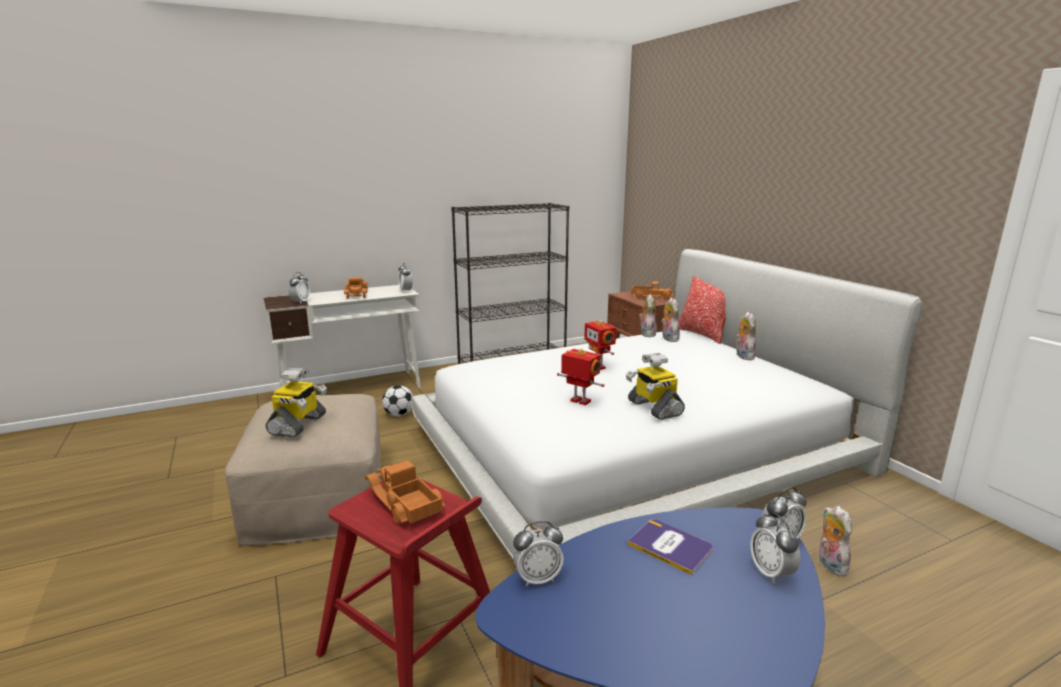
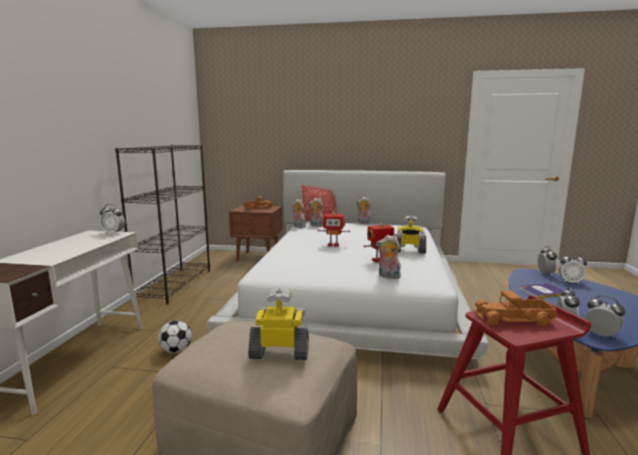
camera: 55 degrees left, 5 degrees down
toy robot [266,368,327,437] -> toy robot turned 45 degrees counterclockwise [248,287,309,360]
alarm clock [288,272,310,304] -> alarm clock moved to [585,295,625,337]
toy truck [344,277,368,299] -> none
plush toy [819,506,852,576] -> plush toy moved to [376,235,401,279]

